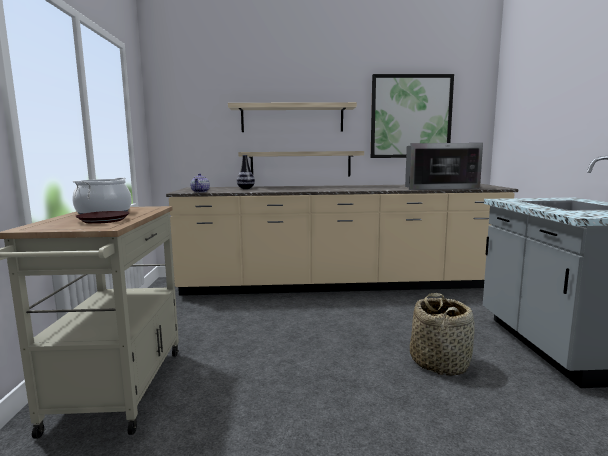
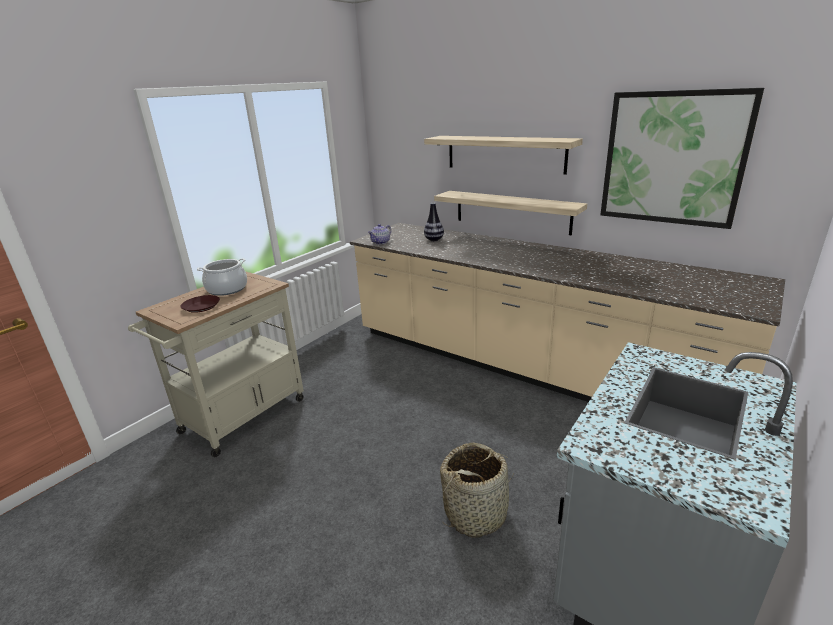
camera: 40 degrees right, 15 degrees up
microwave [405,143,483,190] -> none

